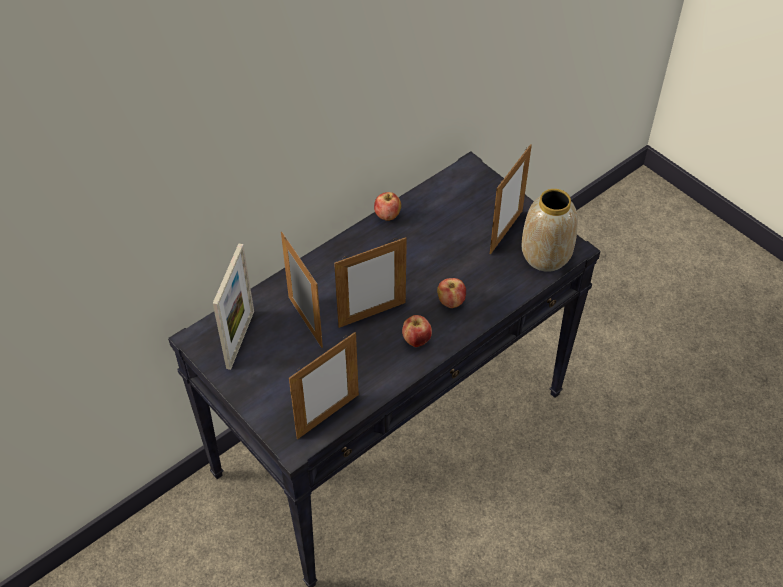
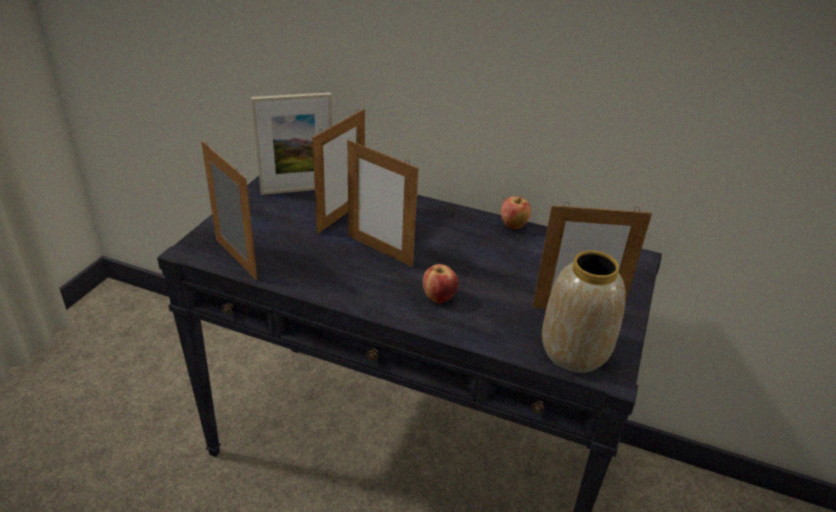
camera: 60 degrees right, 15 degrees down
picture frame [289,332,359,439] -> picture frame turned 150 degrees counterclockwise [201,141,258,281]
apple [402,315,432,347] -> none

